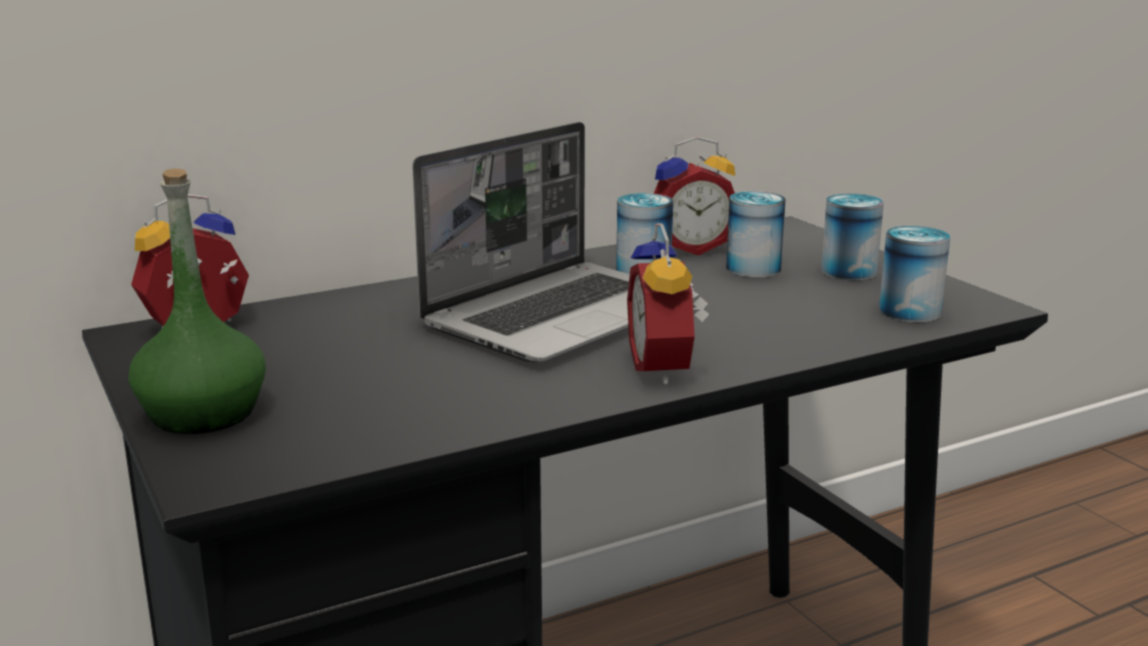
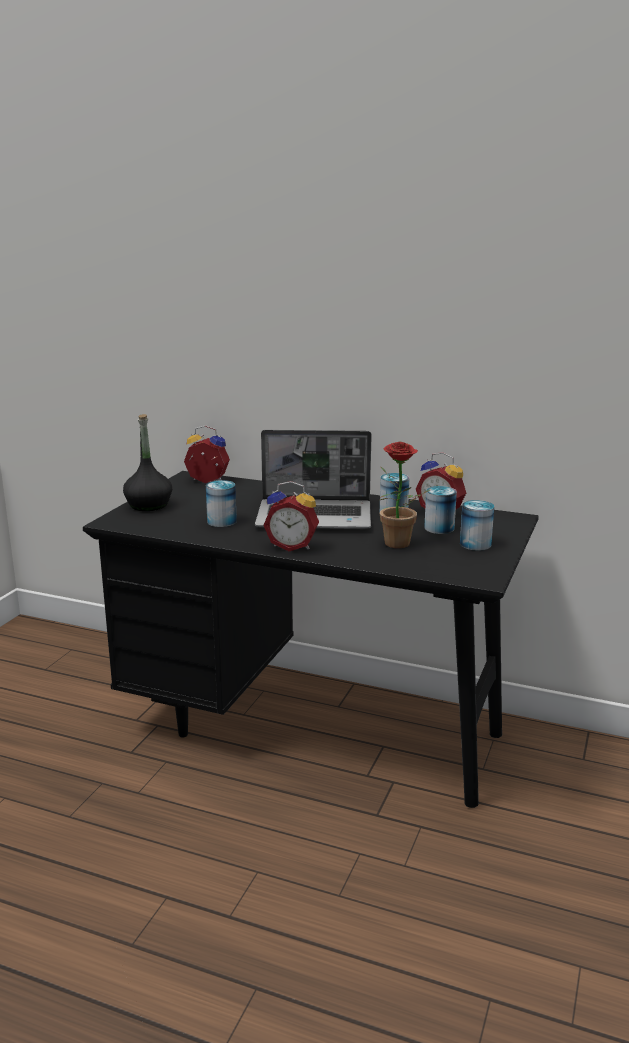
camera: 50 degrees right, 0 degrees up
green bottle [128,168,266,434] -> black bottle [123,414,172,511]
alarm clock [627,223,709,385] -> alarm clock turned 120 degrees counterclockwise [264,481,319,551]
can [879,226,950,322] -> can moved to [206,480,237,527]
none -> potted plant [380,442,432,548]

